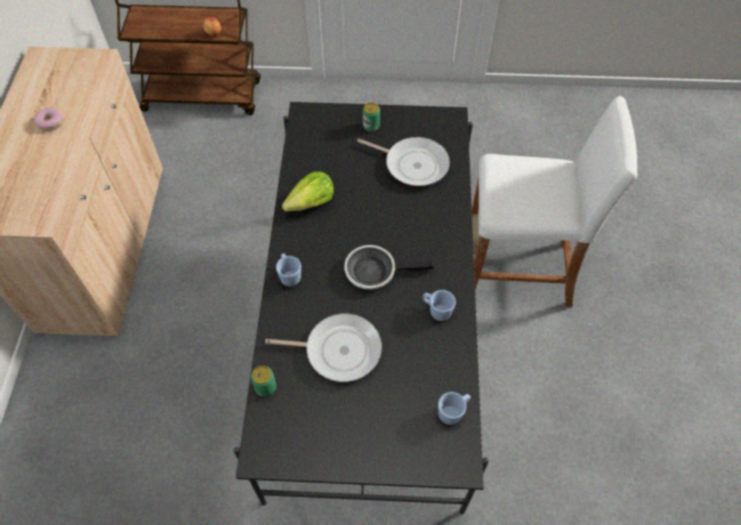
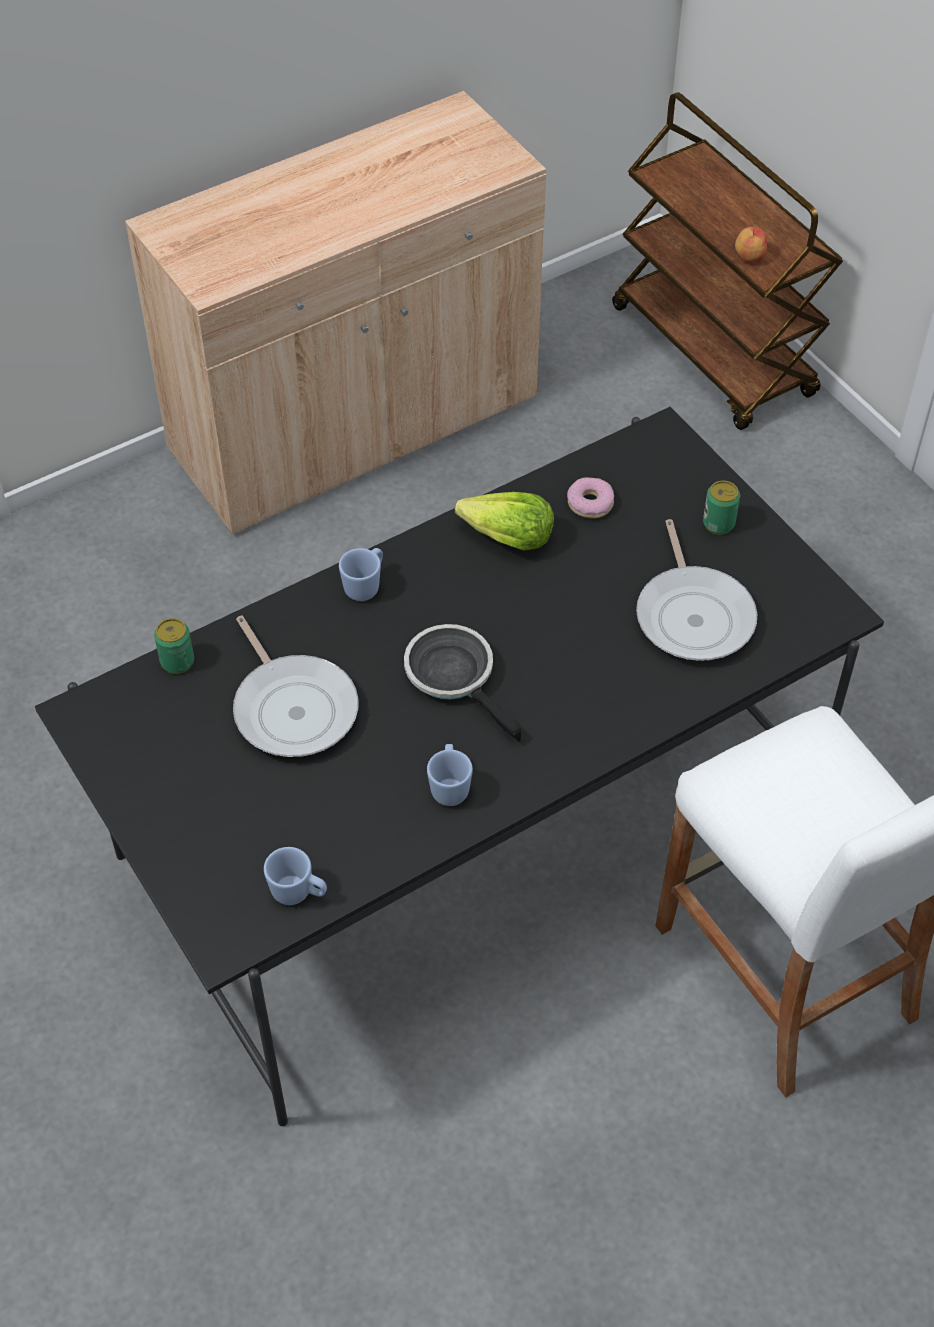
camera: 55 degrees right, 5 degrees down
donut [34,107,63,131] -> donut moved to [567,477,614,519]

